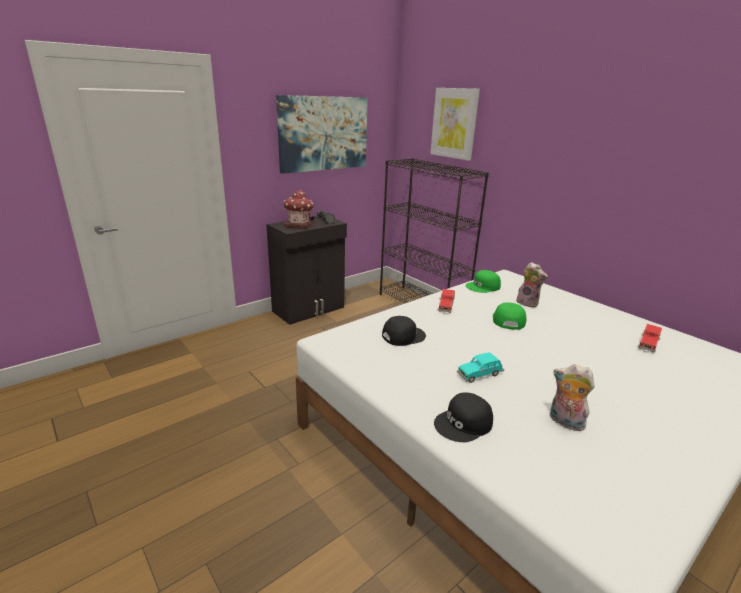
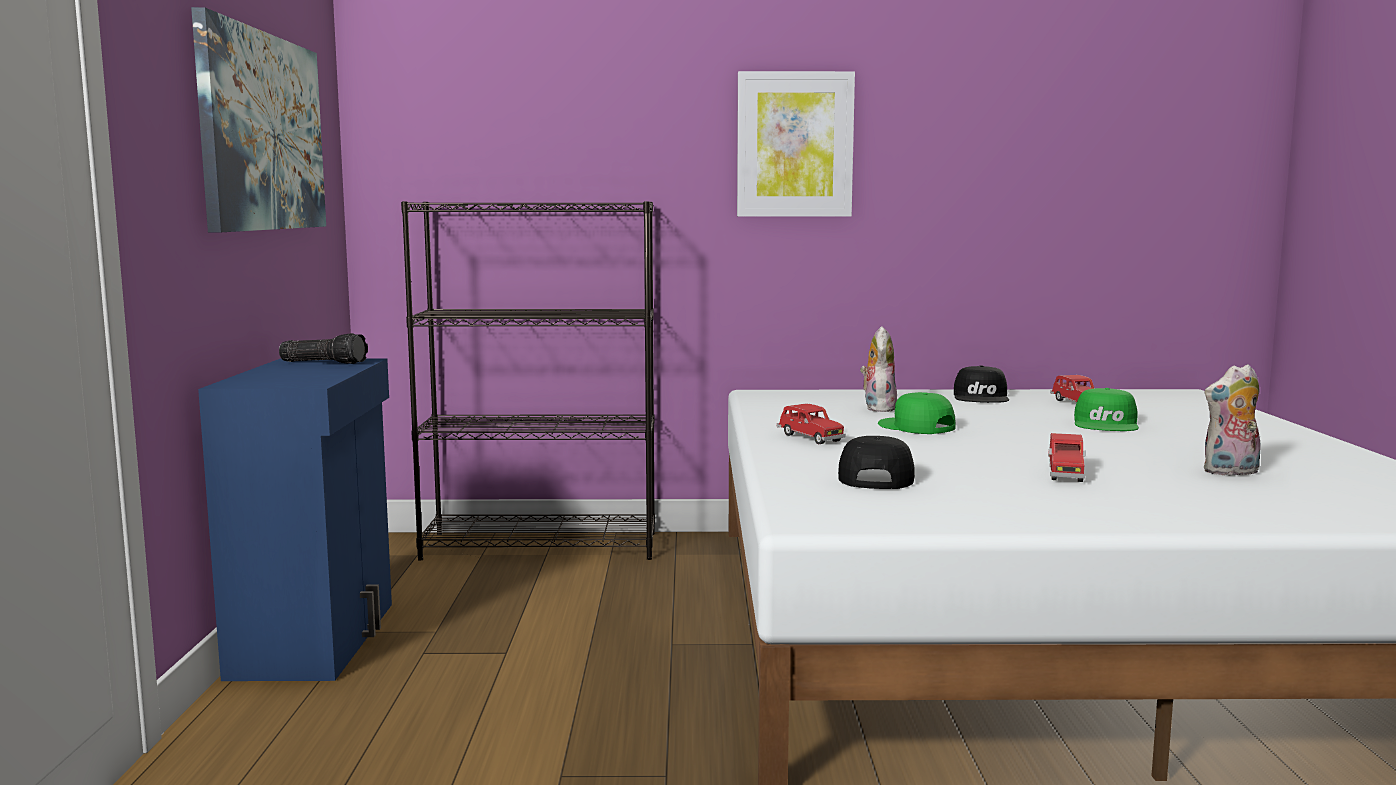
camera: 50 degrees left, 15 degrees down
black cabinet [266,216,347,325] -> blue cabinet [198,358,392,681]
toy house [283,190,315,229] -> none
picture [430,88,480,160] -> picture moved to [737,71,855,217]
black cap [434,392,493,442] -> black cap moved to [954,365,1009,403]
turquoise toy car [457,352,504,383] -> red toy car [1048,433,1086,482]
green cap [466,270,501,293] -> green cap moved to [1074,388,1139,431]
plush toy [516,262,548,307] -> plush toy turned 75 degrees counterclockwise [860,326,897,412]

